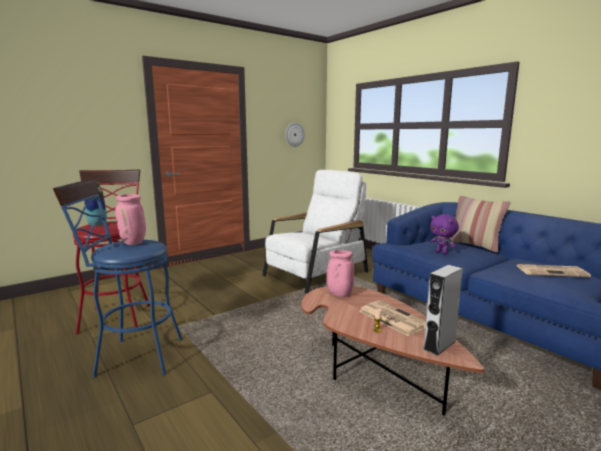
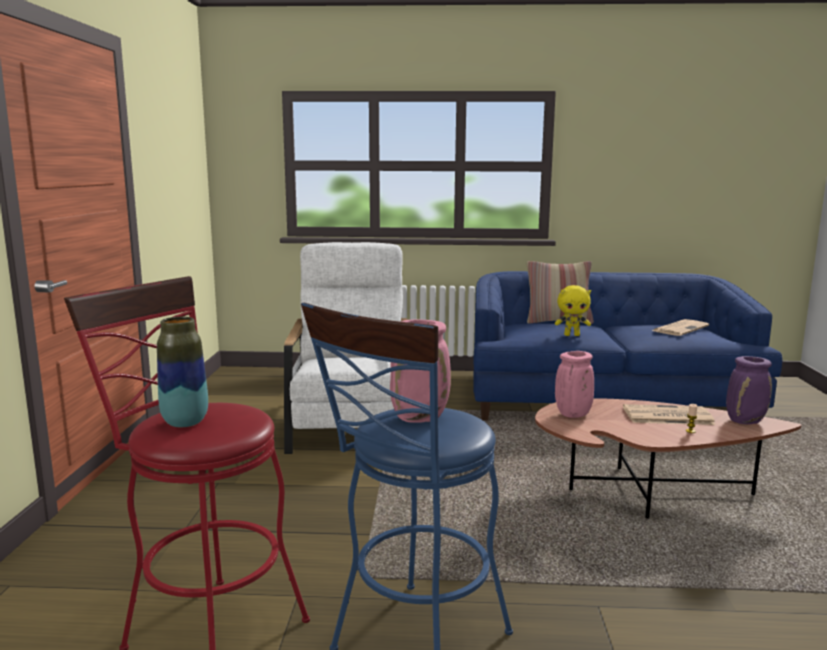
camera: 50 degrees left, 0 degrees up
wall clock [285,123,305,147] -> none
grey speaker [423,265,463,356] -> purple vase [726,356,772,424]
purple plush toy [430,214,459,254] -> yellow plush toy [555,285,591,336]

